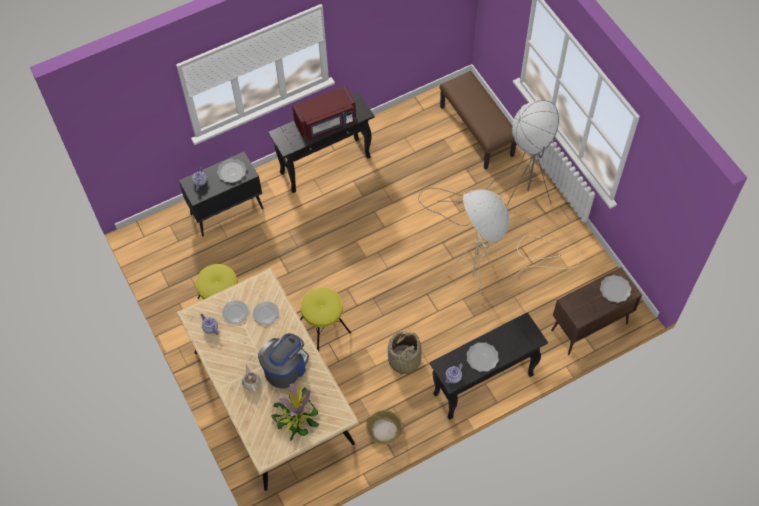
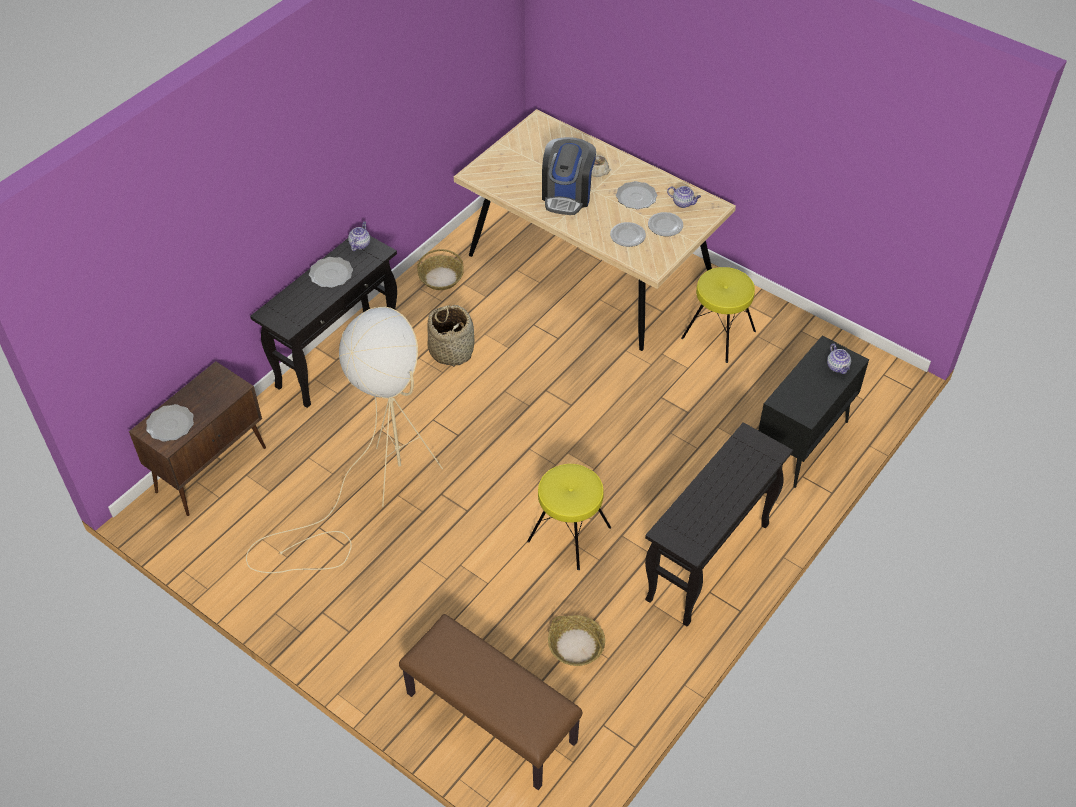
camera: 155 degrees right, 10 degrees down
plate [217,159,246,183] -> plate moved to [616,181,658,209]
potted plant [271,384,319,441] -> none
red microwave [292,86,356,140] -> none
yellow stool [300,287,351,351] -> yellow stool moved to [527,464,611,570]
grey floor lamp [418,100,559,226] -> none
none -> basket [548,615,605,666]

